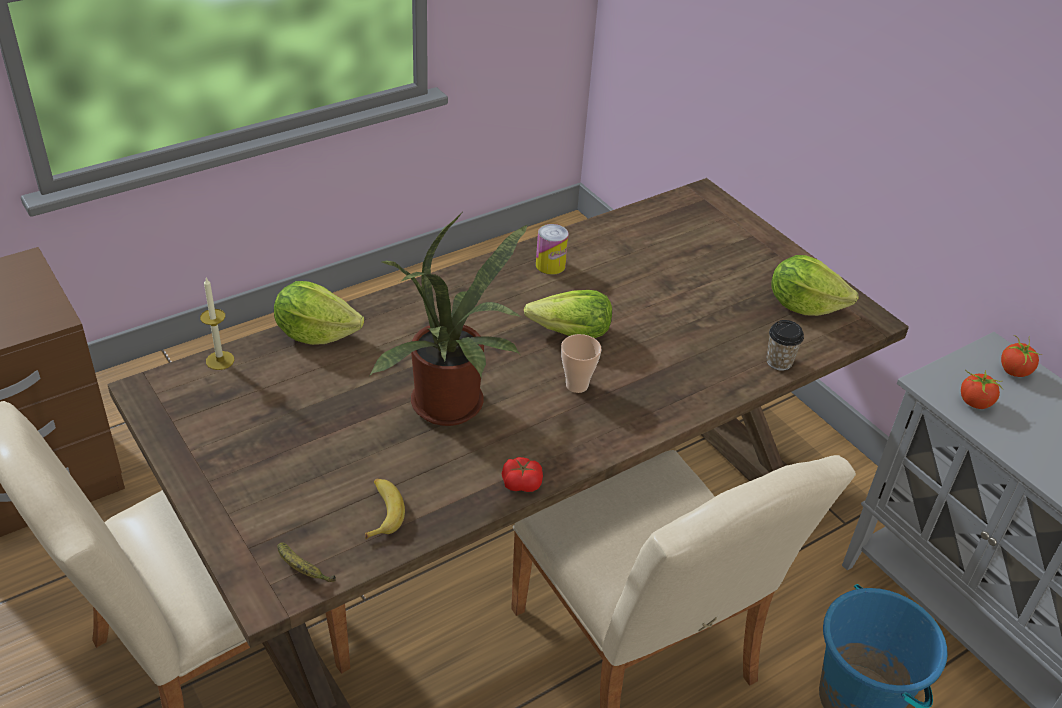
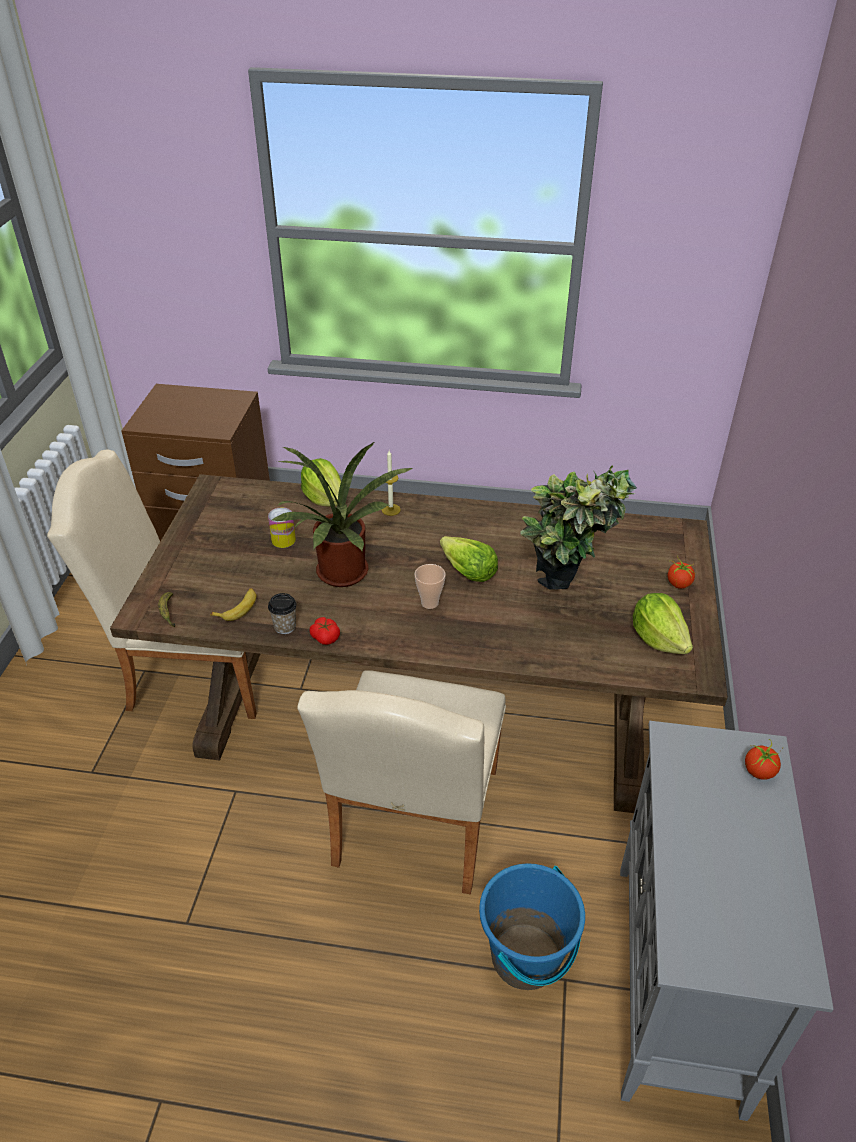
camera: 45 degrees right, 0 degrees up
candle [200,278,234,370] -> candle moved to [382,450,401,516]
can [536,224,569,275] -> can moved to [268,507,296,548]
cup [766,320,804,371] -> cup moved to [268,593,297,634]
tomato [961,369,1003,409] -> tomato moved to [668,558,695,589]
none -> potted plant [520,465,637,590]

